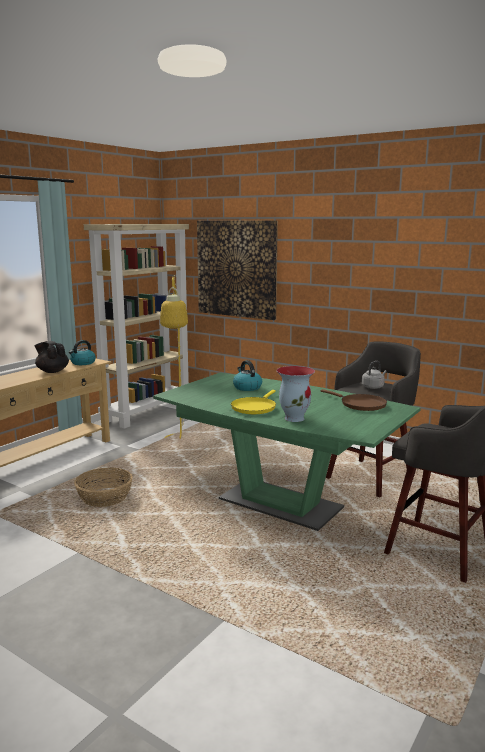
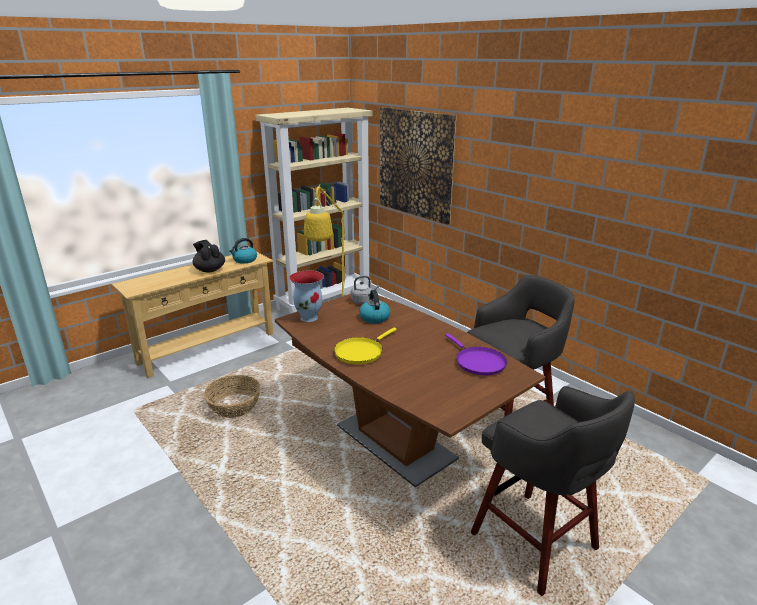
camera: 15 degrees right, 10 degrees up
green dining table [153,372,421,531] -> brown dining table [275,294,545,487]
vase [277,366,315,422] -> vase moved to [289,271,324,322]
brown frying pan [321,389,387,411] -> purple frying pan [445,333,507,375]
grey kettle [362,361,387,389] -> grey kettle moved to [351,276,379,304]

